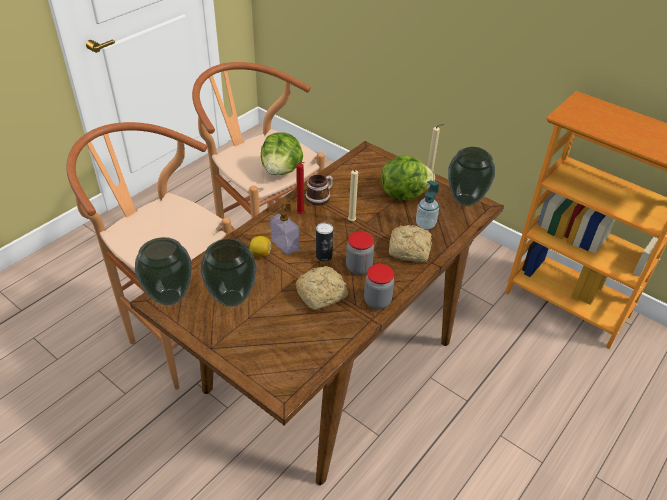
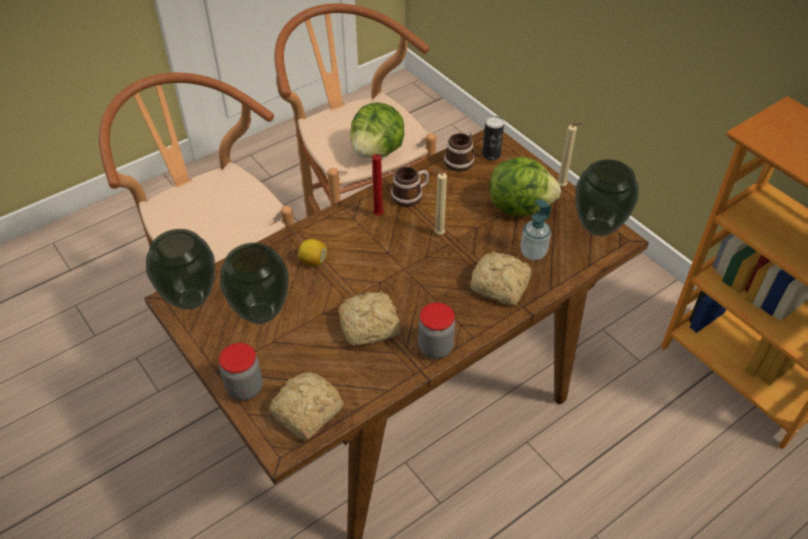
camera: 15 degrees right, 5 degrees up
soap dispenser [270,200,299,255] -> none
can [316,222,333,262] -> can moved to [482,116,504,160]
jar [346,231,374,275] -> jar moved to [219,343,263,401]
none -> bread [269,373,343,440]
none -> mug [444,132,474,172]

